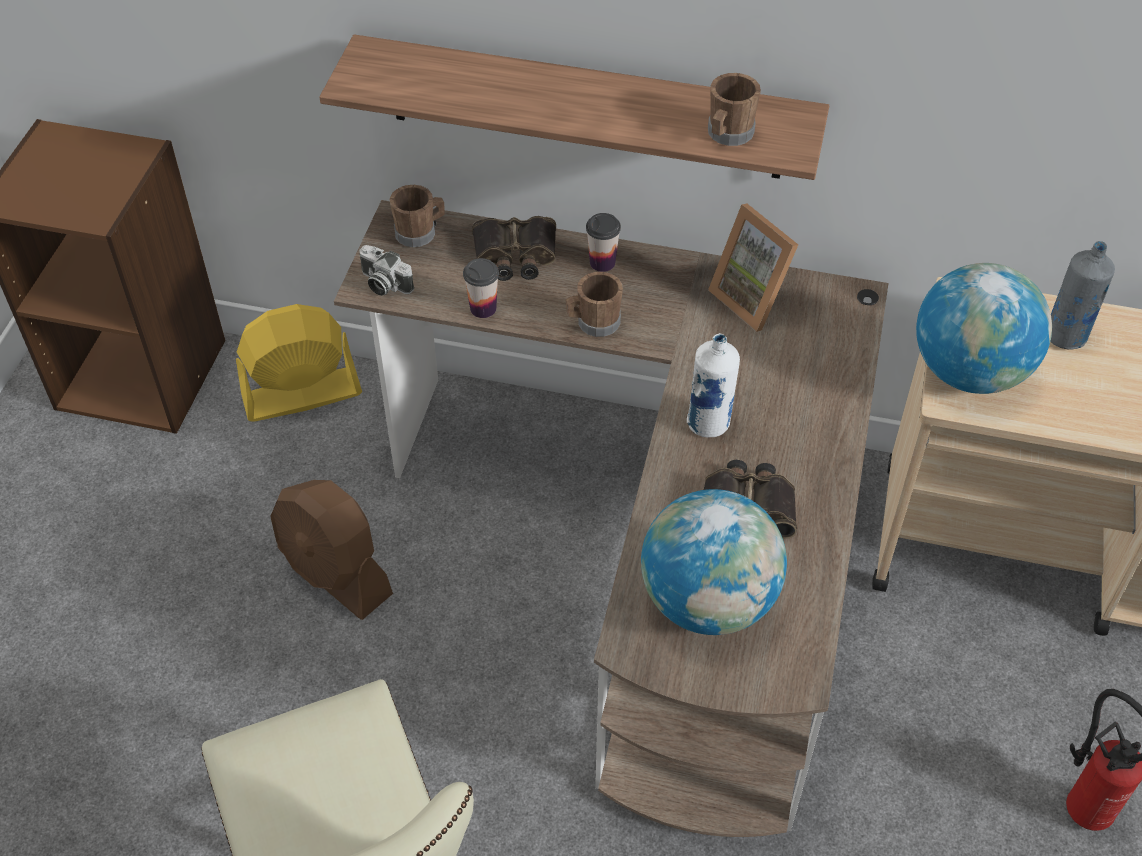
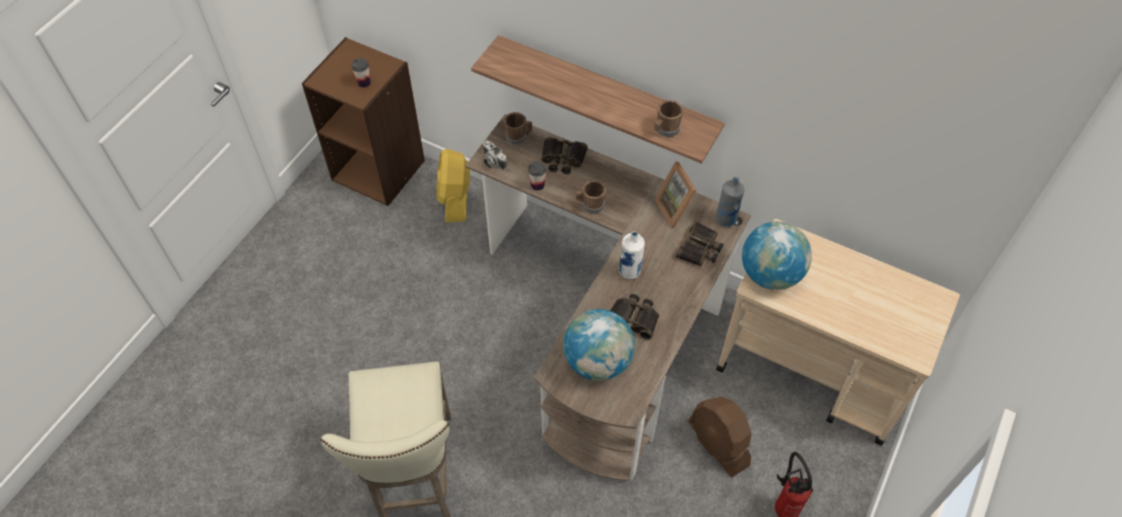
camera: 15 degrees right, 5 degrees up
yellow fan [236,304,362,422] -> yellow fan turned 90 degrees counterclockwise [437,149,470,222]
brown fan [270,480,393,620] -> brown fan moved to [688,396,751,478]
cup [586,213,621,272] -> cup moved to [351,58,371,88]
grey bottle [1050,241,1115,350] -> grey bottle moved to [716,177,745,227]
none -> binoculars [676,221,724,266]

